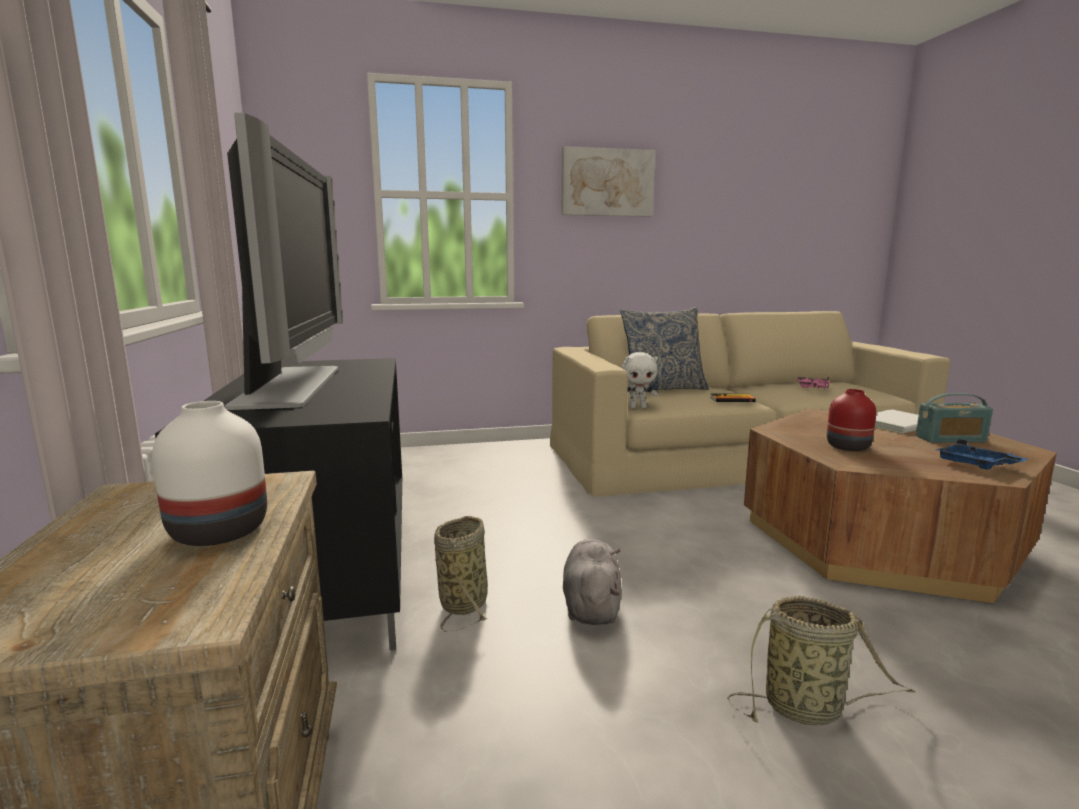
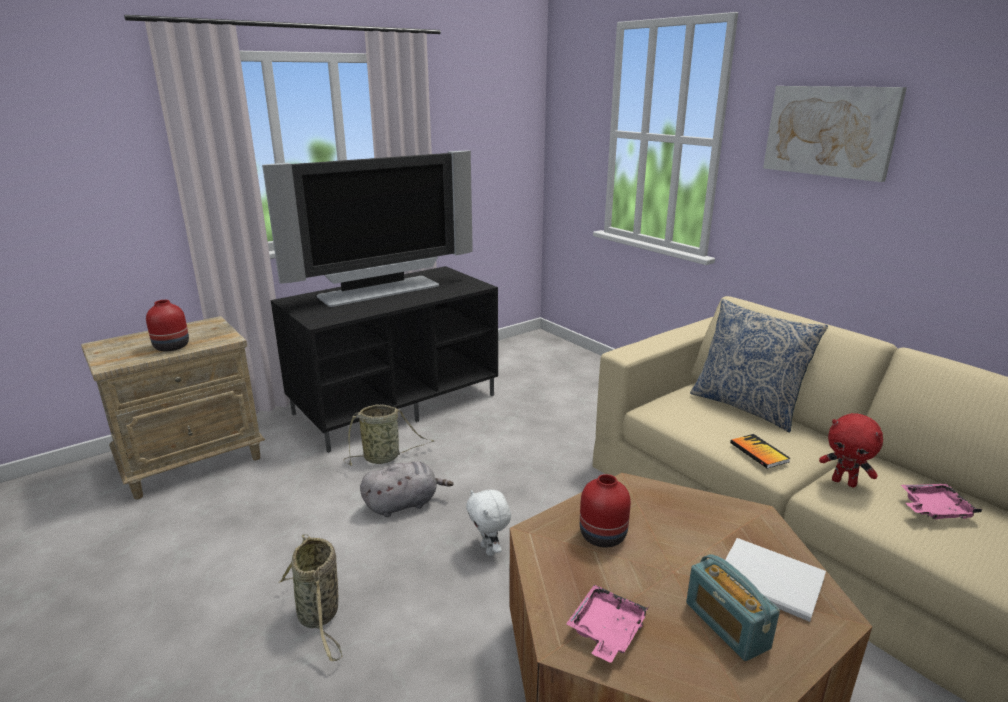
camera: 65 degrees right, 10 degrees up
white vase [152,401,267,546] -> red vase [146,300,189,351]
white plush toy [622,352,658,408] -> white plush toy moved to [466,490,511,556]
blue tray [936,439,1028,470] -> pink tray [566,585,649,663]
none -> red plush toy [819,413,883,488]

